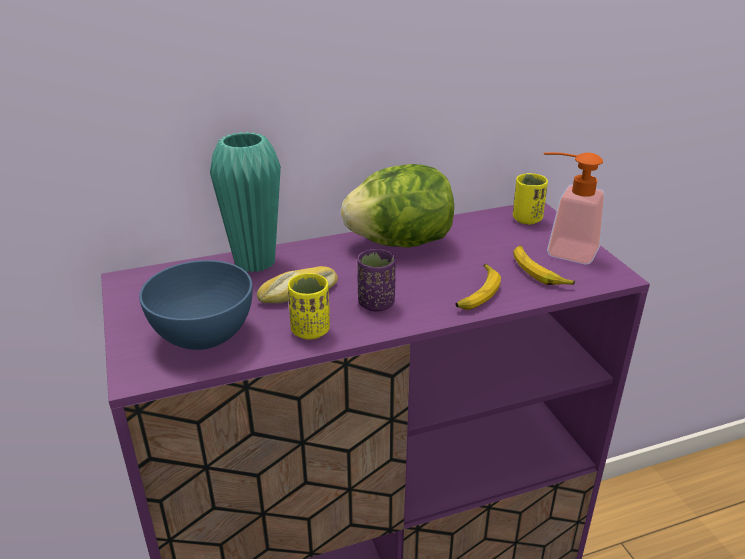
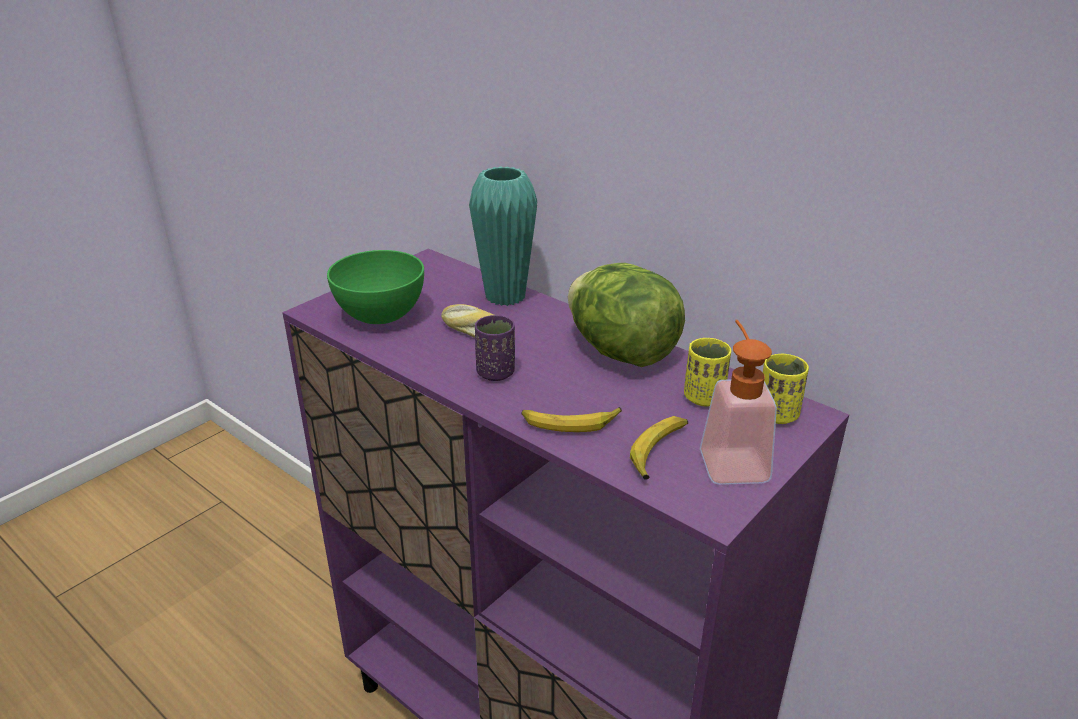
camera: 60 degrees right, 0 degrees up
blue bowl [139,260,253,350] -> green bowl [327,250,424,324]
yellow cup [288,273,330,340] -> yellow cup moved to [684,338,731,406]

